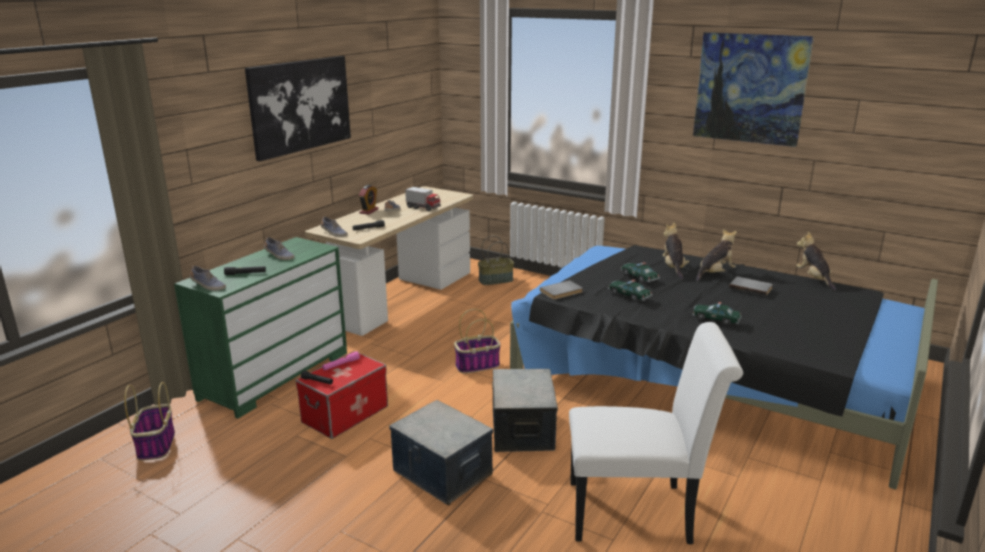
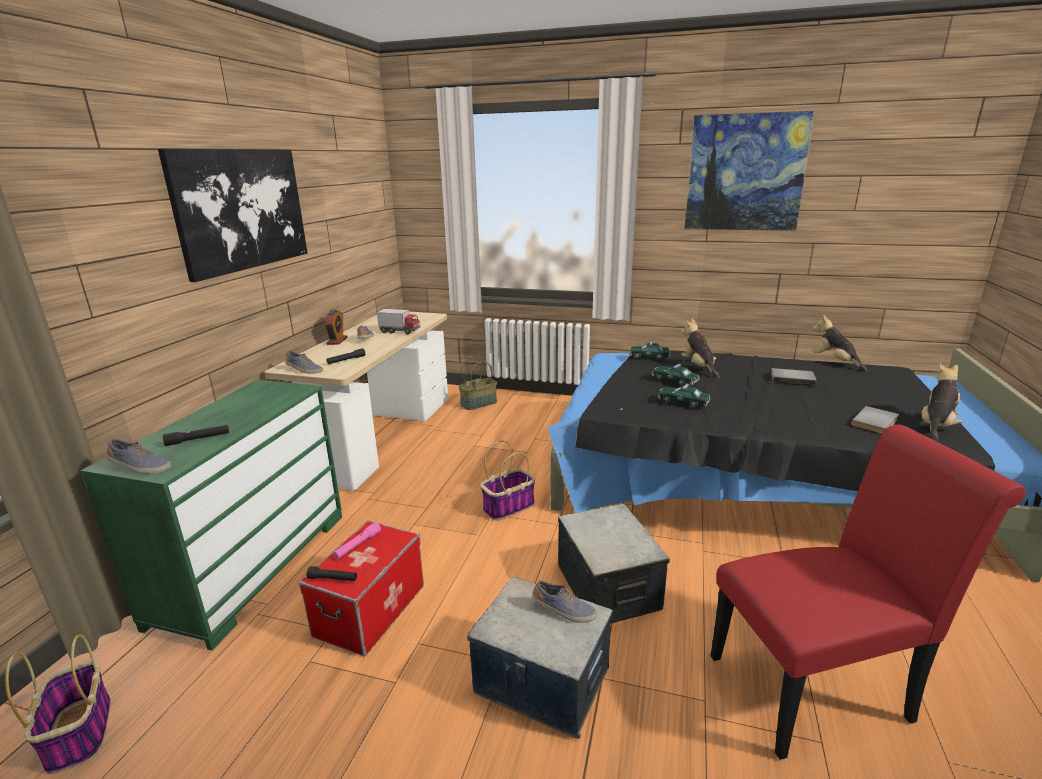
camera: 15 degrees left, 0 degrees up
shoe [264,237,295,260] -> shoe moved to [532,580,597,623]
grey book [540,280,583,300] -> grey book moved to [851,406,899,433]
white chair [569,322,743,545] -> red chair [711,424,1026,760]
toy car [692,302,742,325] -> toy car moved to [629,341,670,360]
plush toy [697,228,737,281] -> plush toy moved to [922,364,963,442]

